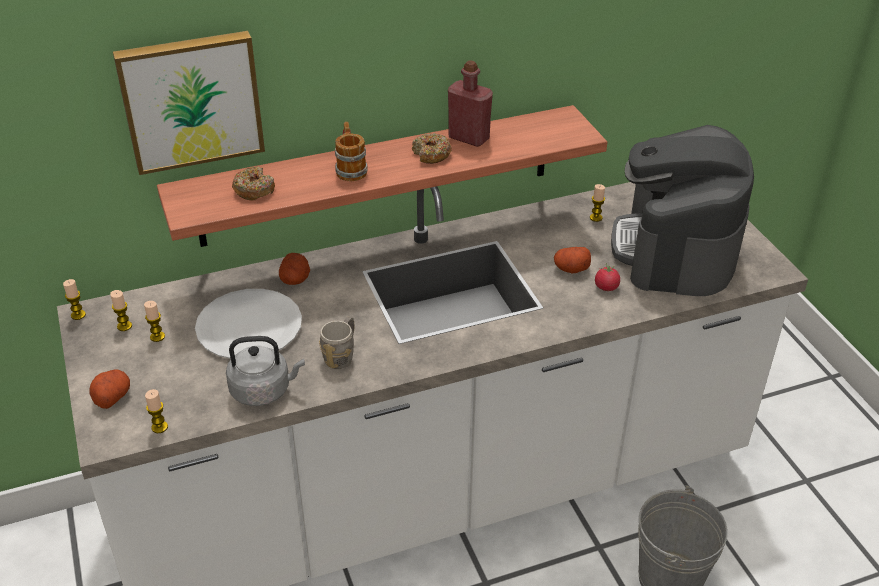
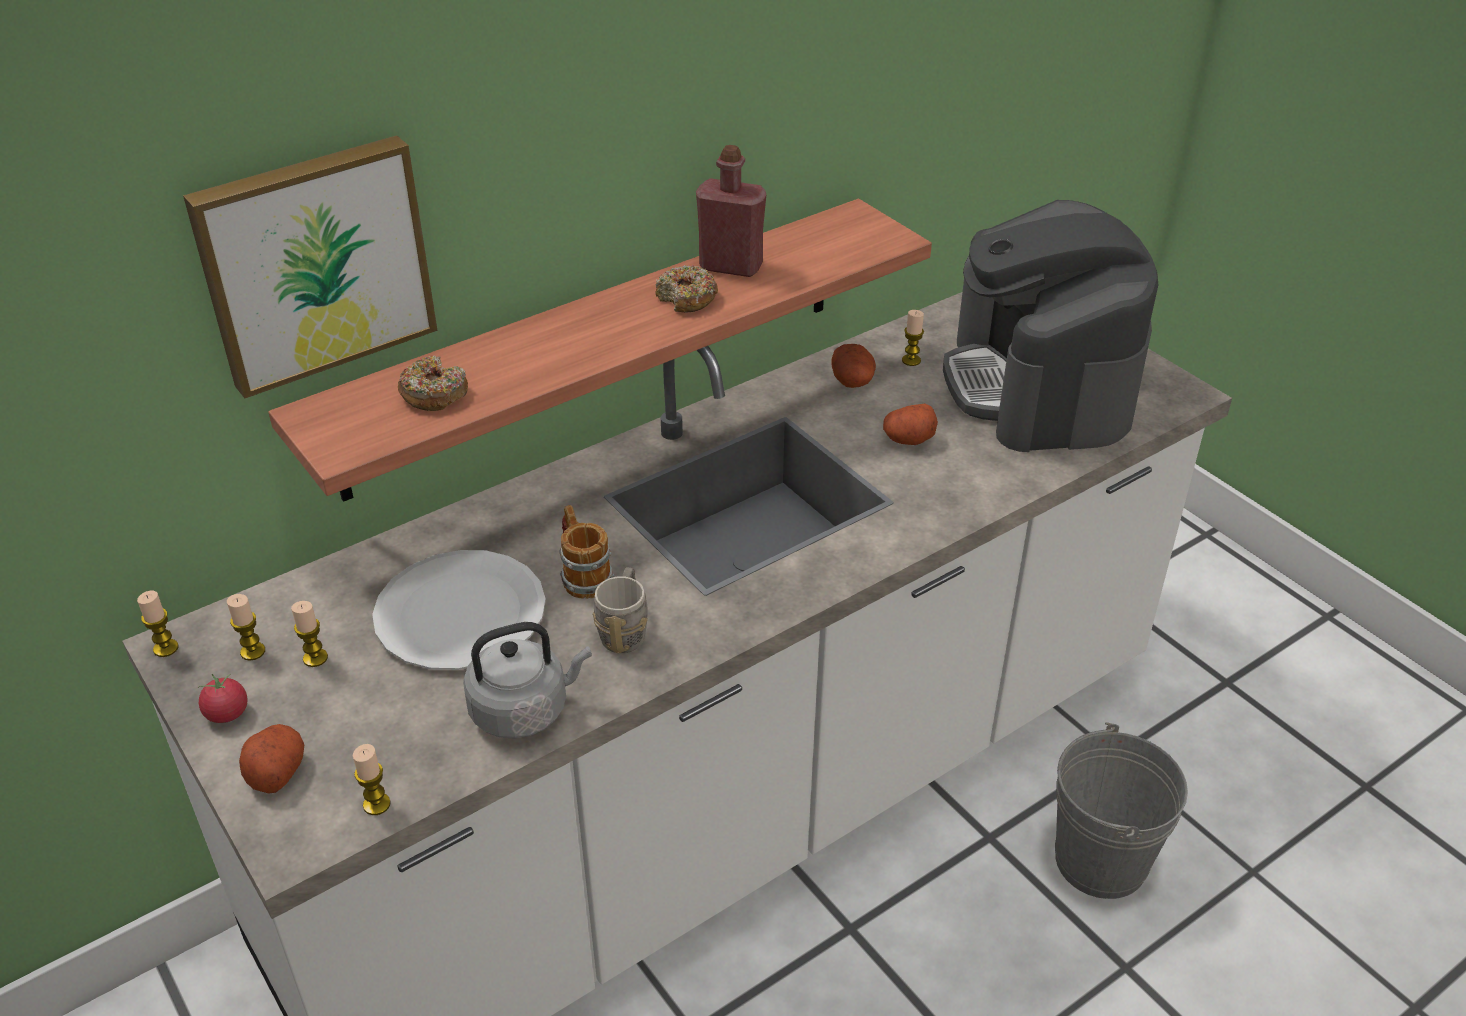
camera: 15 degrees left, 0 degrees up
potato [279,253,310,285] -> potato moved to [831,344,876,388]
mug [335,122,368,181] -> mug moved to [559,505,614,599]
tomato [595,263,620,291] -> tomato moved to [198,674,247,723]

